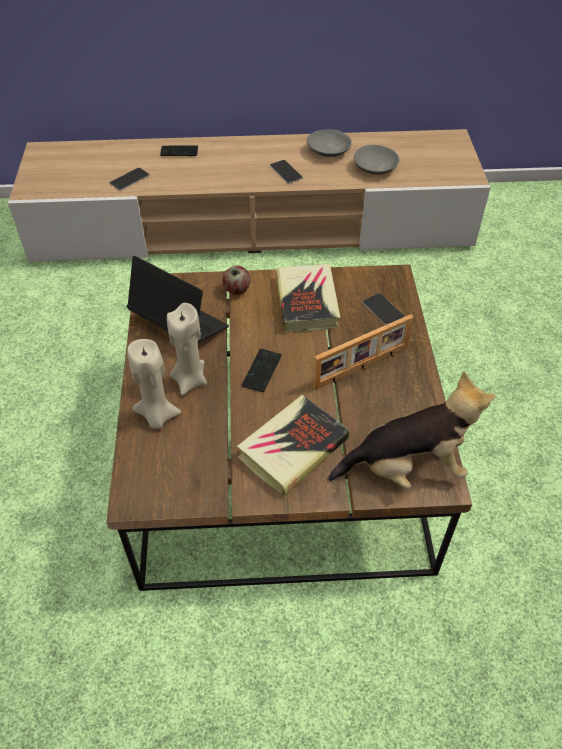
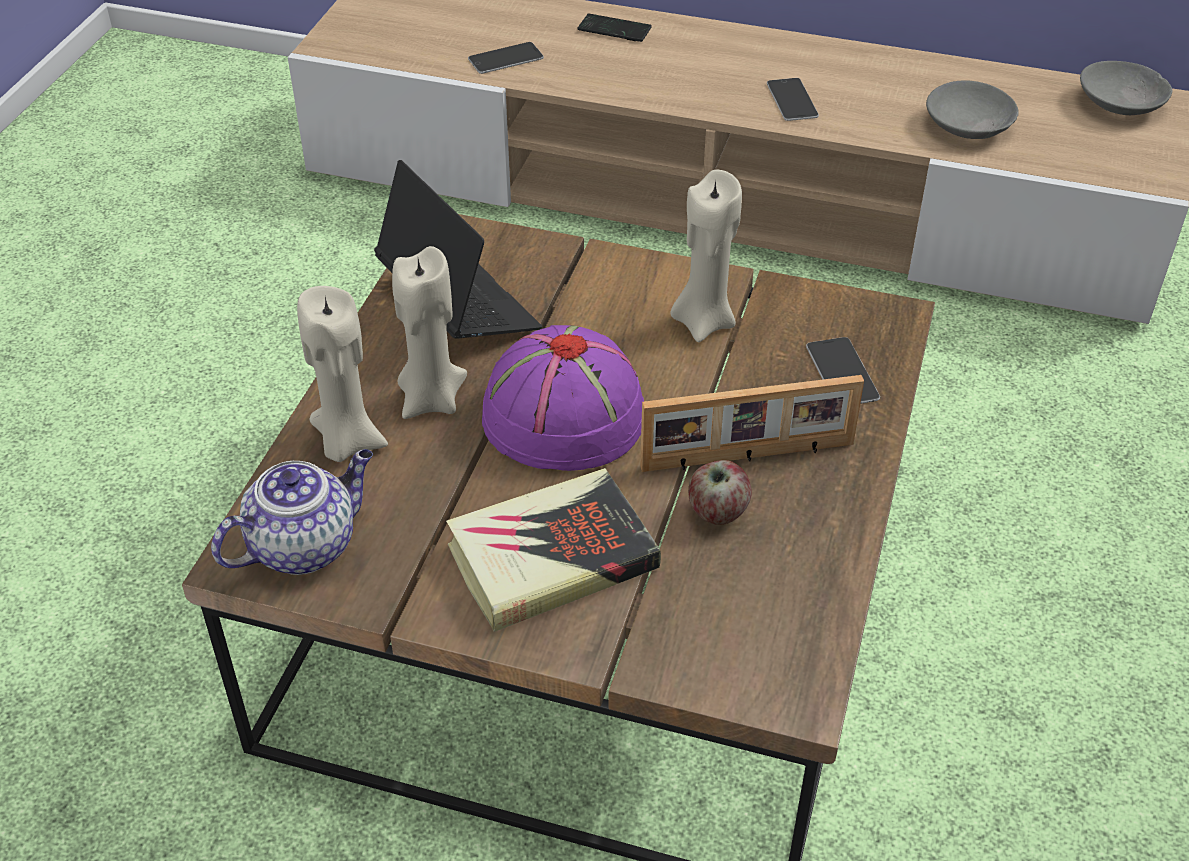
camera: 20 degrees right, 5 degrees down
apple [222,265,251,295] -> apple moved to [688,460,752,525]
phone [242,349,282,392] -> purple hat [482,325,644,471]
book [275,264,341,332] -> beige candle [670,169,742,342]
grey bowl [307,129,352,157] -> grey bowl moved to [1080,61,1172,115]
plush toy [328,371,495,489] -> none
none -> teapot [211,449,373,575]

